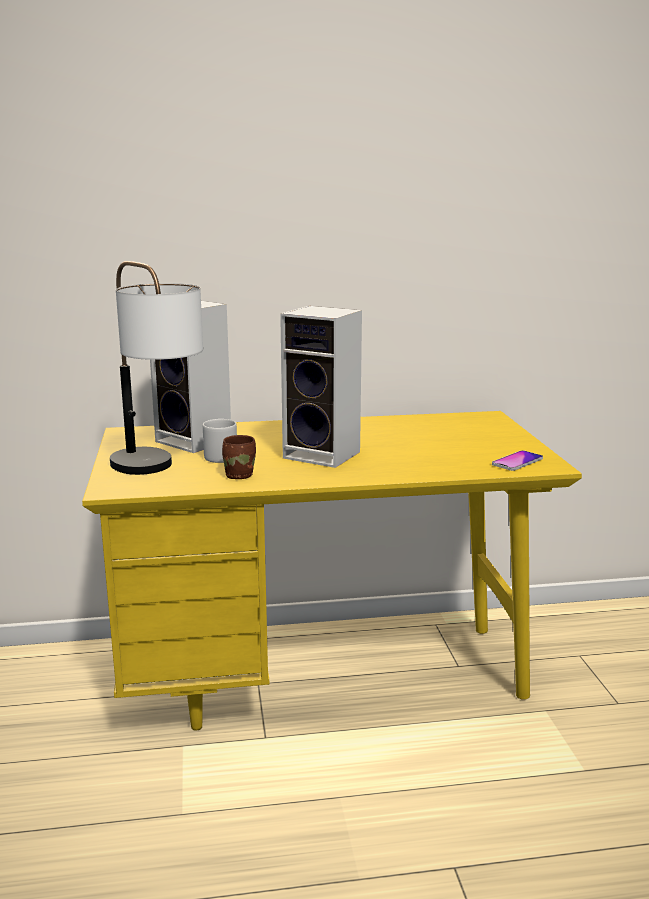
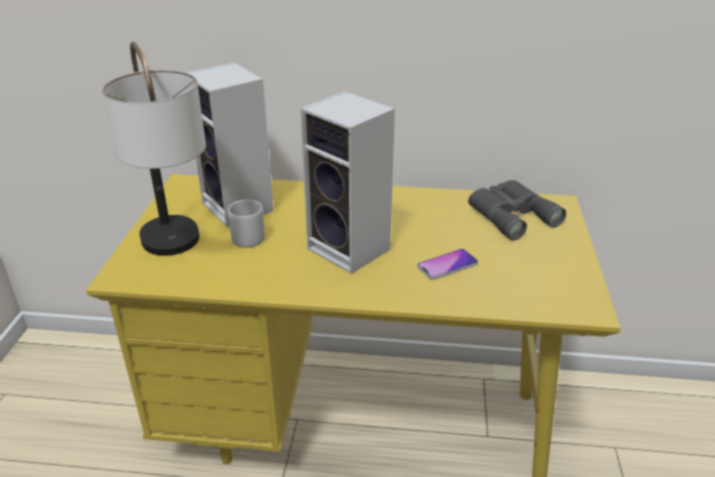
camera: 15 degrees right, 15 degrees up
brown mug [222,435,256,479] -> none
phone [492,450,543,471] -> phone moved to [417,249,478,280]
none -> grey binoculars [468,180,566,240]

